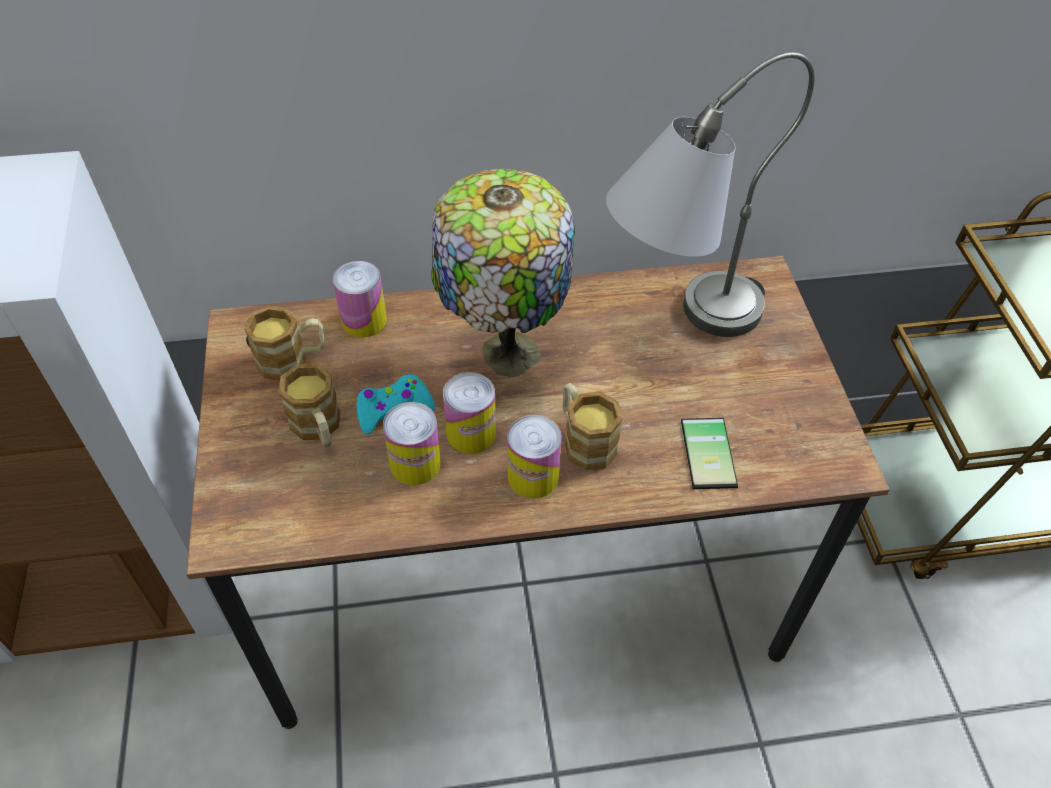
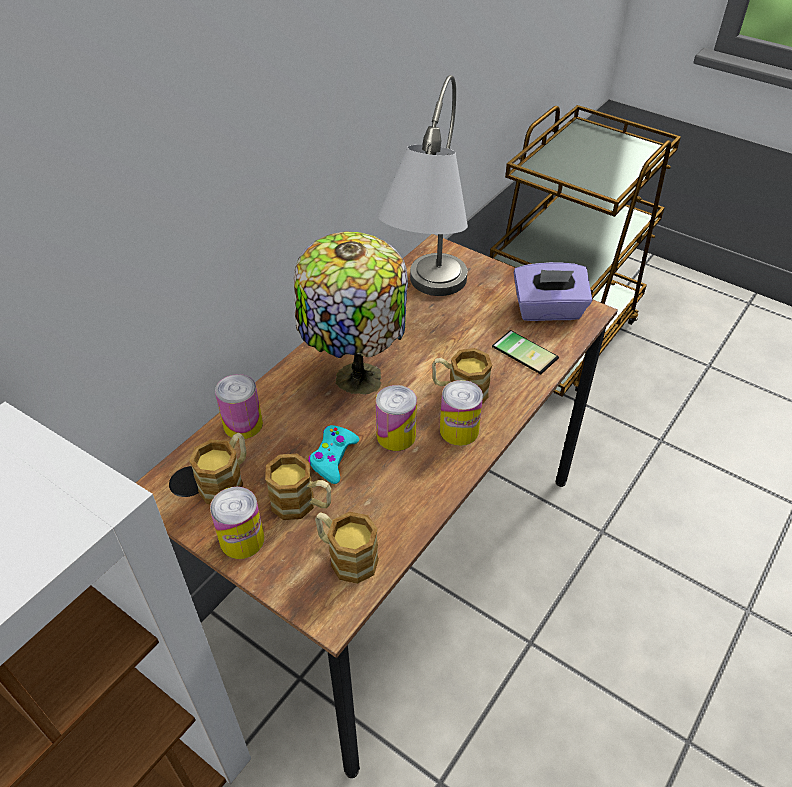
camera: 45 degrees left, 5 degrees down
can [383,402,441,485] -> can moved to [210,487,264,559]
none -> mug [315,512,379,584]
none -> purple tissue box [514,262,592,321]

